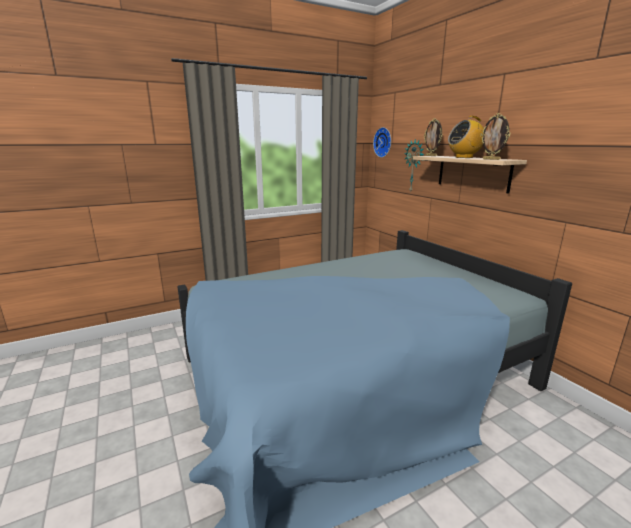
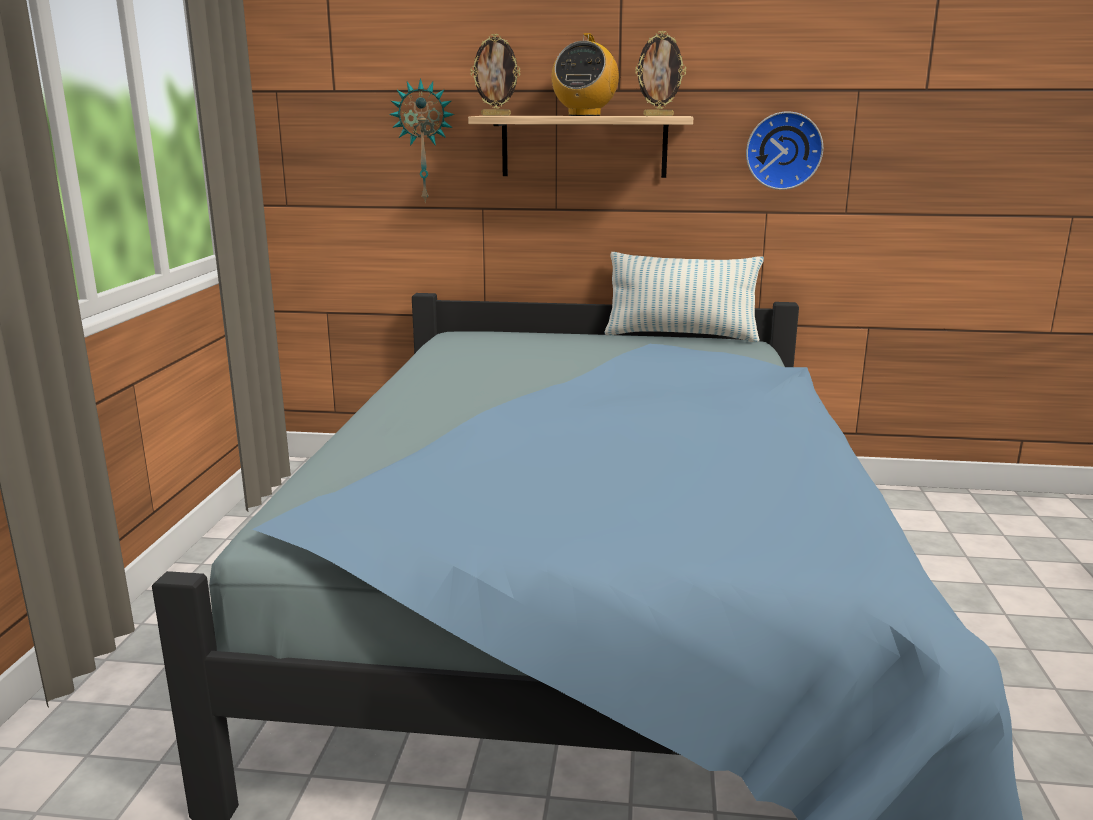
camera: 55 degrees left, 0 degrees up
wall clock [373,127,391,158] -> wall clock moved to [746,111,823,190]
none -> pillow [604,252,764,342]

